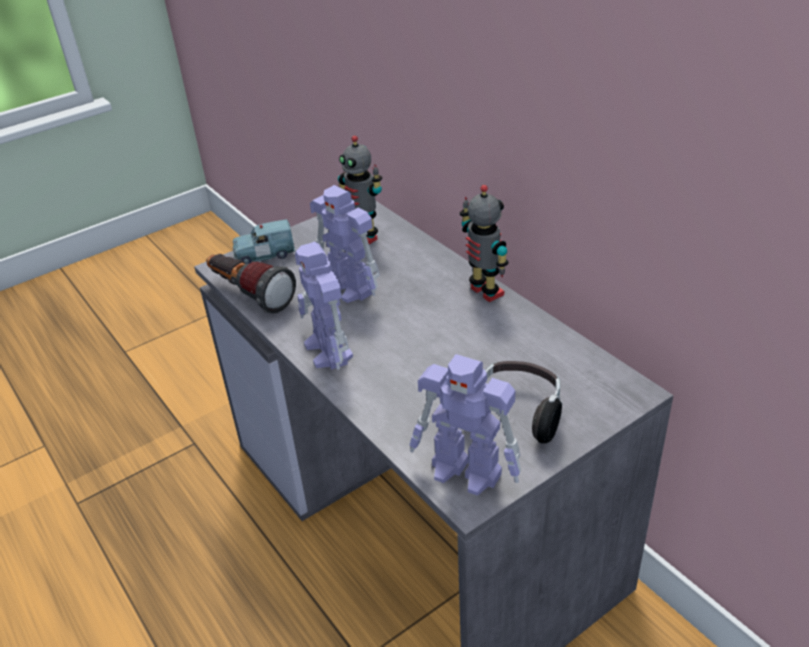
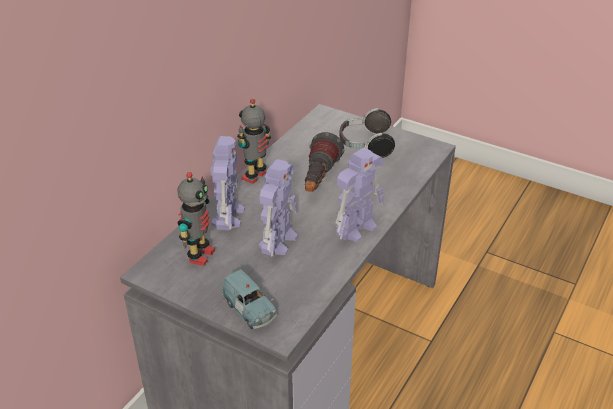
camera: 115 degrees left, 0 degrees up
flashlight [206,254,296,314] -> flashlight moved to [304,132,344,192]
toy robot [410,354,521,496] -> toy robot moved to [211,136,245,230]

